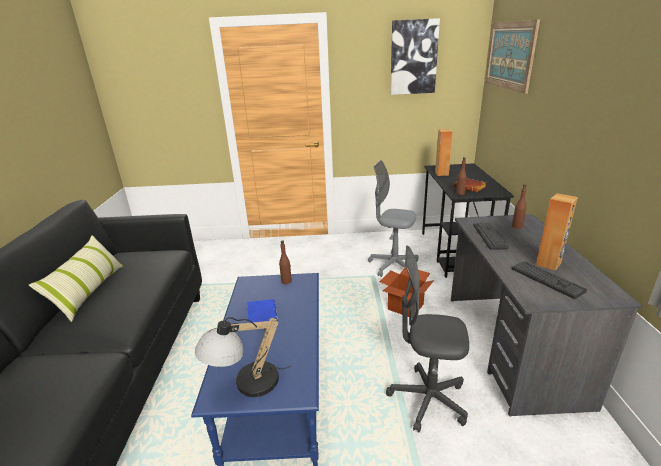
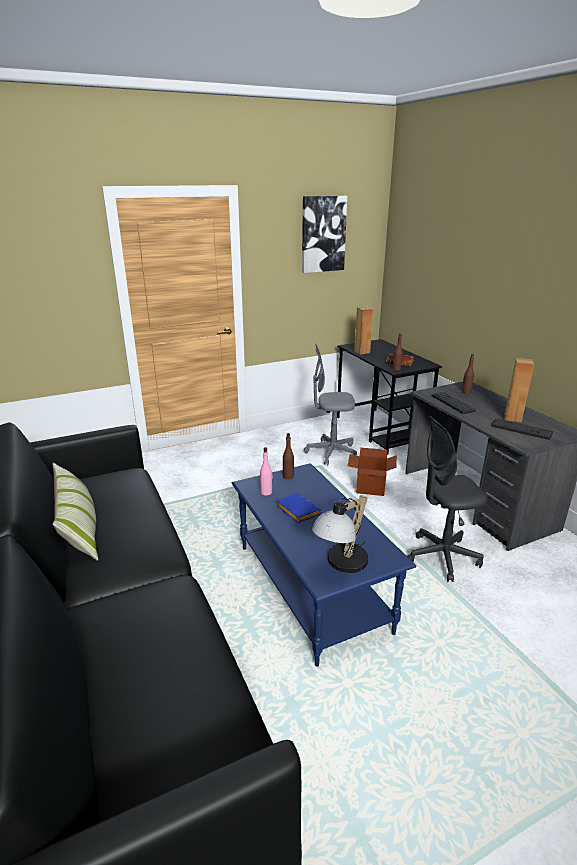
camera: 25 degrees left, 0 degrees up
picture [485,19,540,94] -> none
none -> pink bottle [260,447,272,496]

